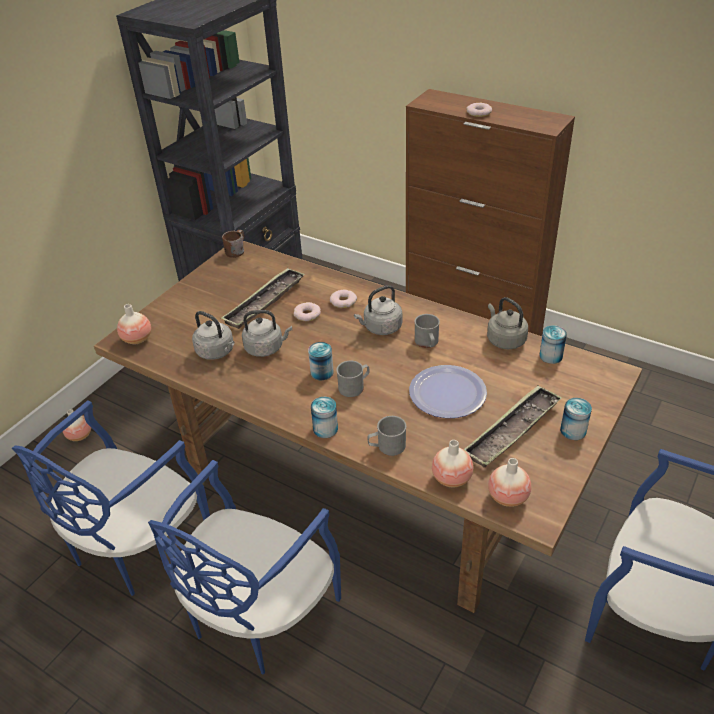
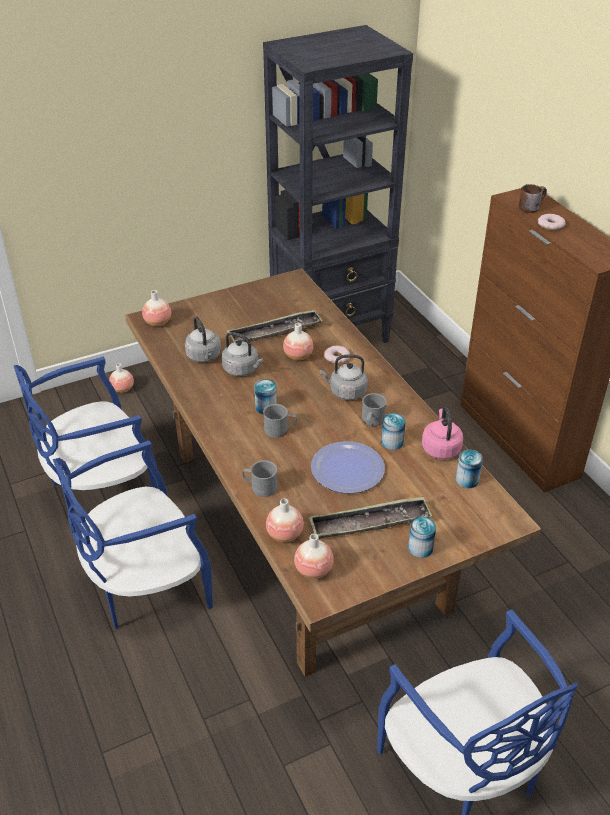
camera: 30 degrees right, 0 degrees up
brown mug [222,230,244,258] -> brown mug moved to [519,184,547,213]
donut [293,302,321,321] -> vase [283,323,313,360]
can [311,397,338,438] -> can moved to [381,413,406,450]
grey kettle [487,297,528,349] -> pink kettle [422,407,463,459]

